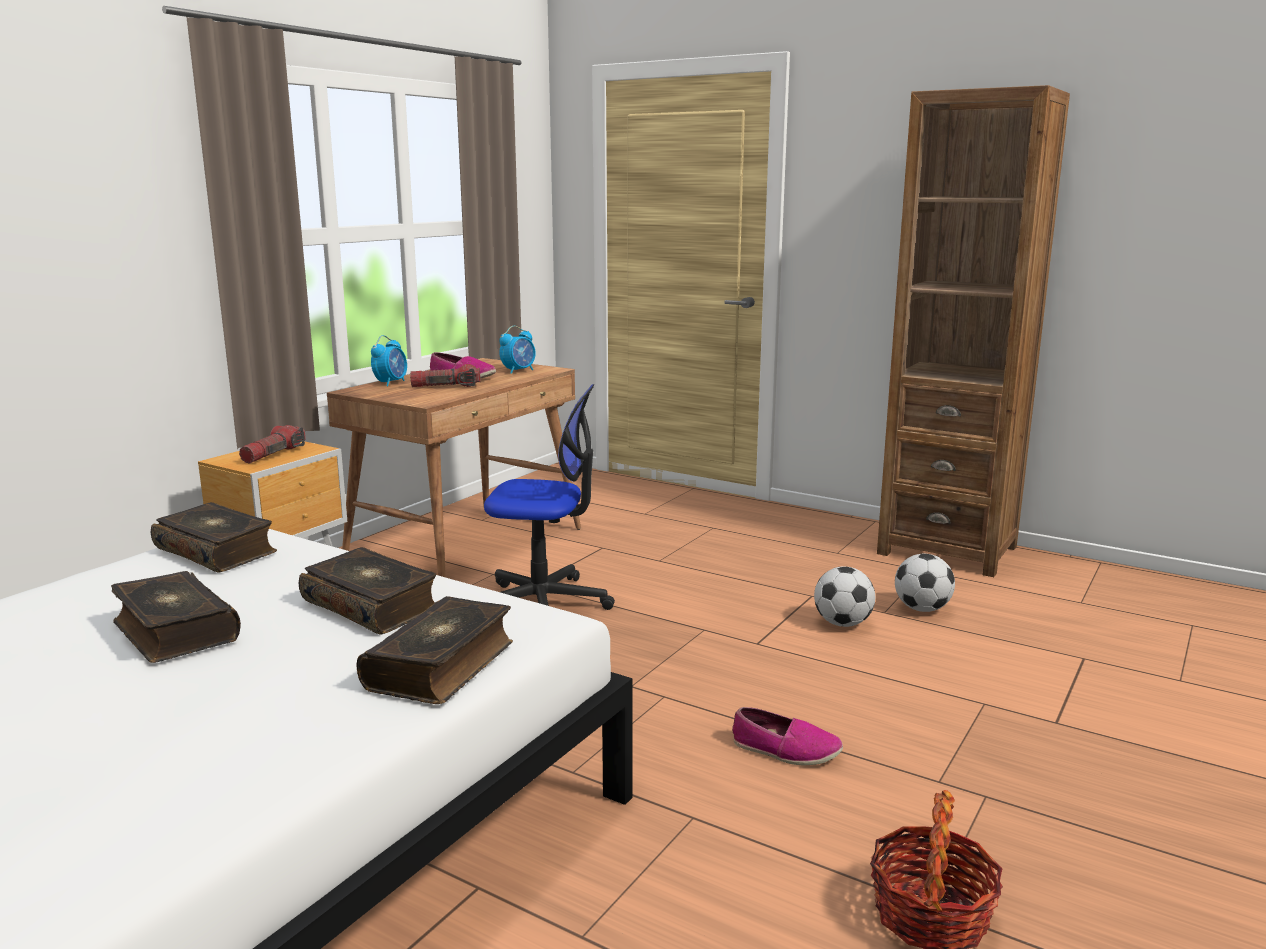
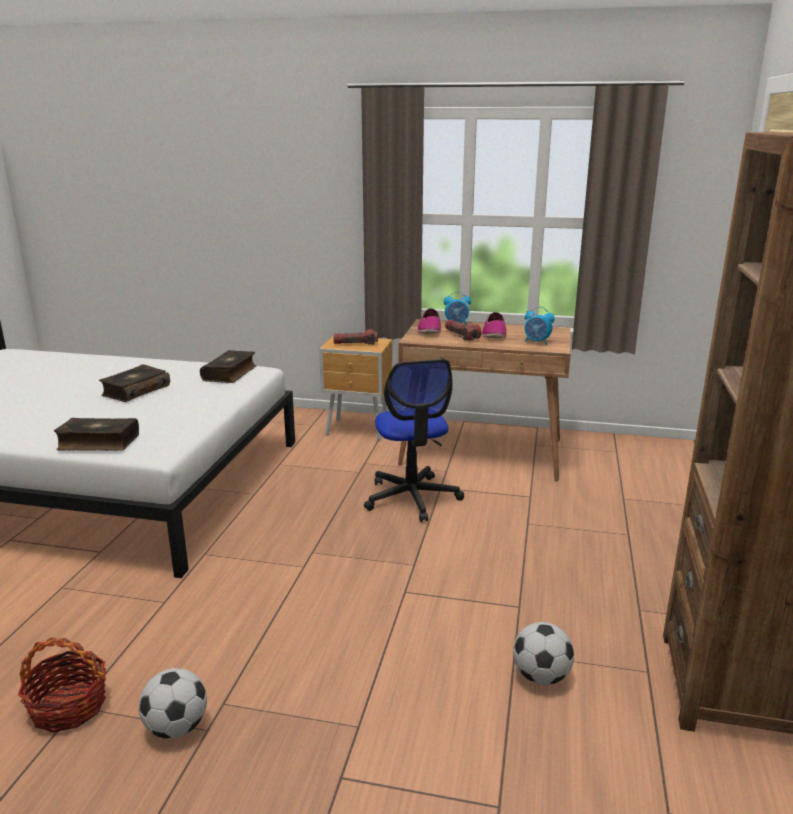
camera: 70 degrees right, 5 degrees up
book [299,547,436,635] -> none
shoe [732,707,843,765] -> shoe moved to [418,308,441,334]
football [814,566,875,627] -> football moved to [139,668,207,739]

